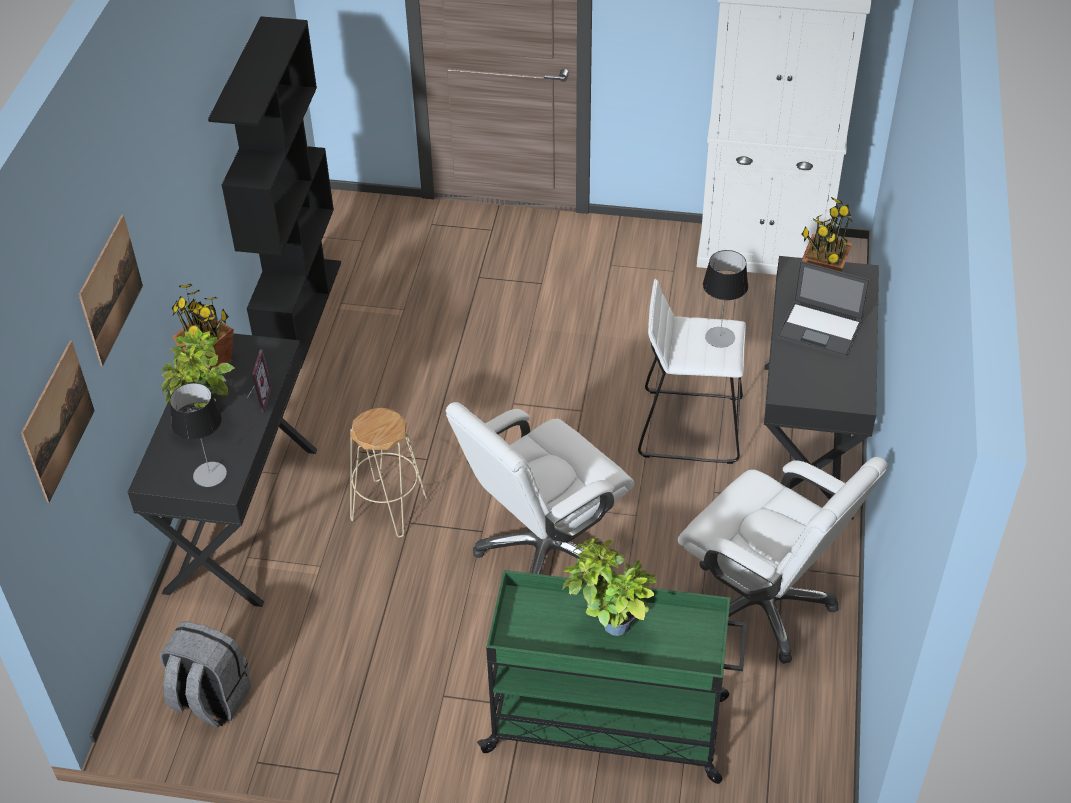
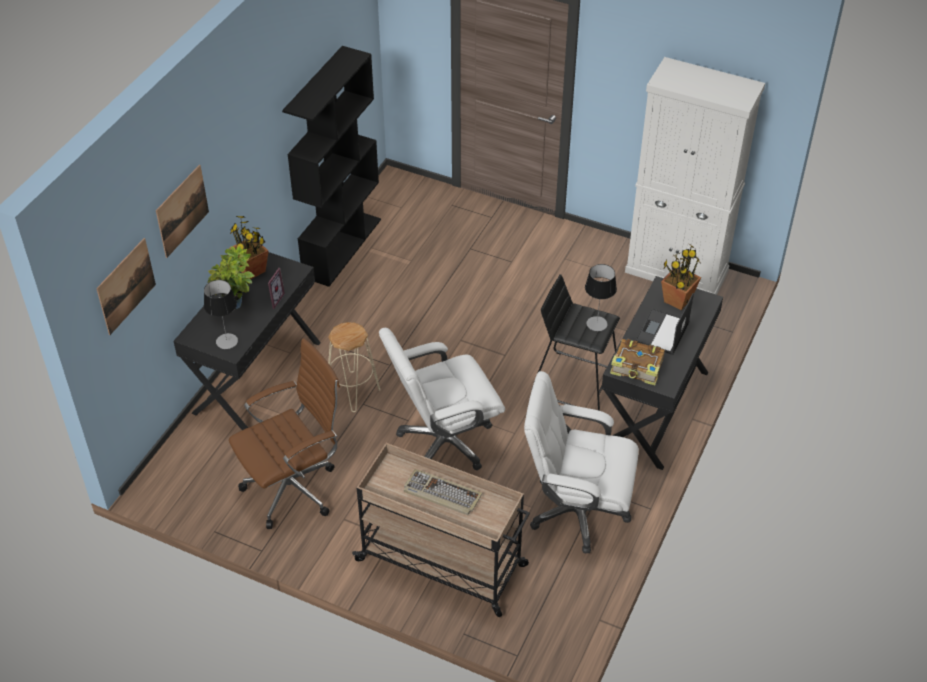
camera: 15 degrees right, 0 degrees up
grey backpack [160,622,251,727] -> none
green cart [477,570,747,784] -> beige cart [352,443,530,617]
potted plant [562,538,658,636] -> keyboard [404,469,482,515]
white stool [638,279,746,464] -> black stool [532,274,620,411]
white office chair [678,457,888,664] -> white office chair turned 135 degrees clockwise [524,371,639,554]
laptop [777,261,870,358] -> laptop turned 75 degrees clockwise [635,293,694,355]
none -> brown office chair [229,338,340,529]
none -> book [610,339,665,385]

